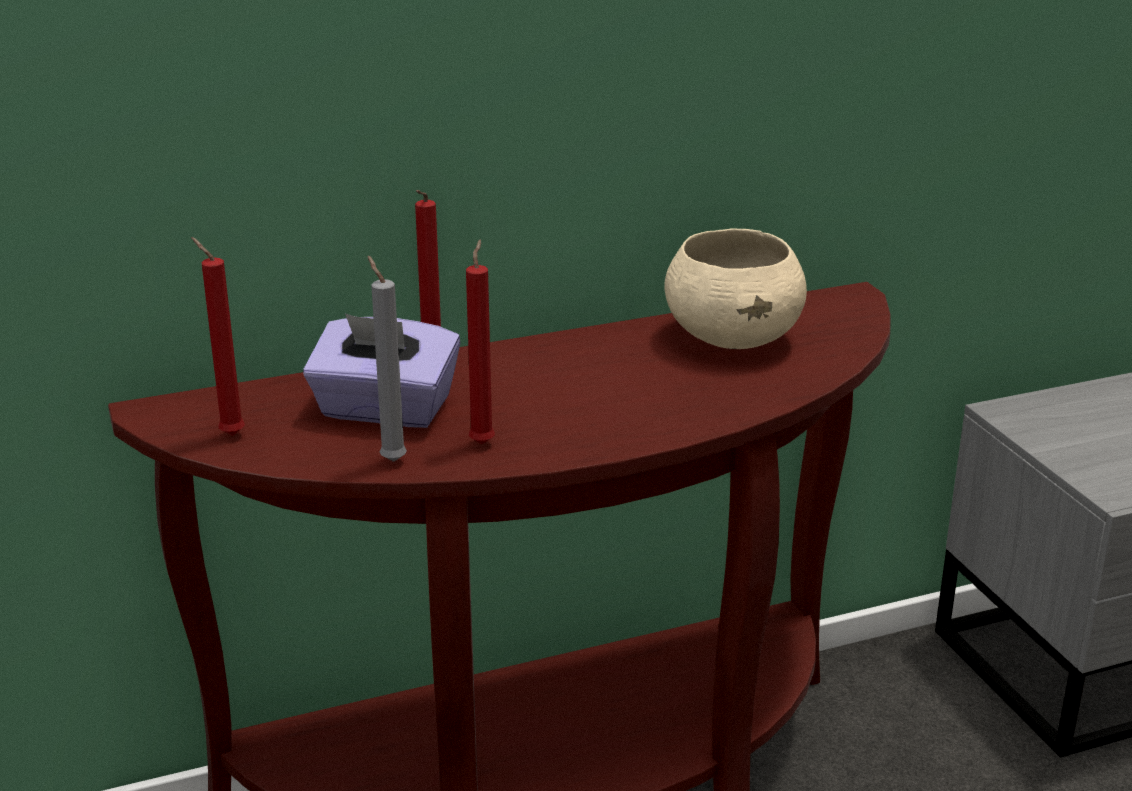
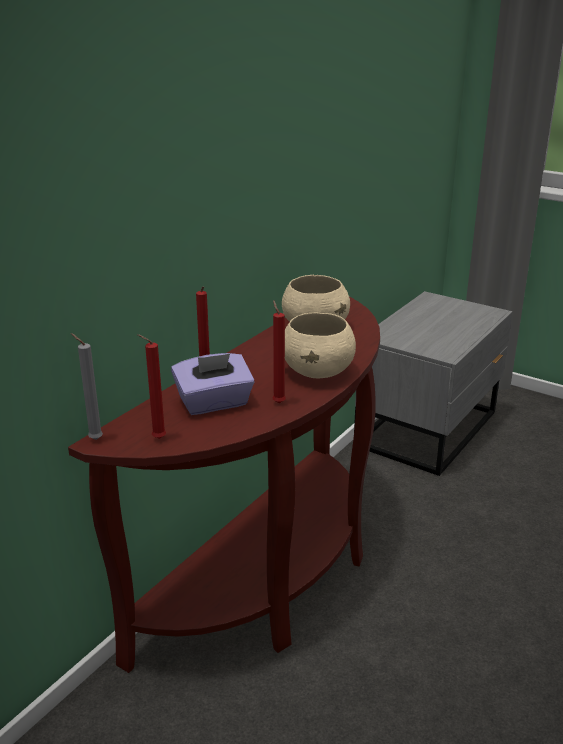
camera: 35 degrees left, 0 degrees up
grey candle [368,256,407,462] -> grey candle moved to [71,333,103,440]
none -> beige bowl [285,313,356,378]

